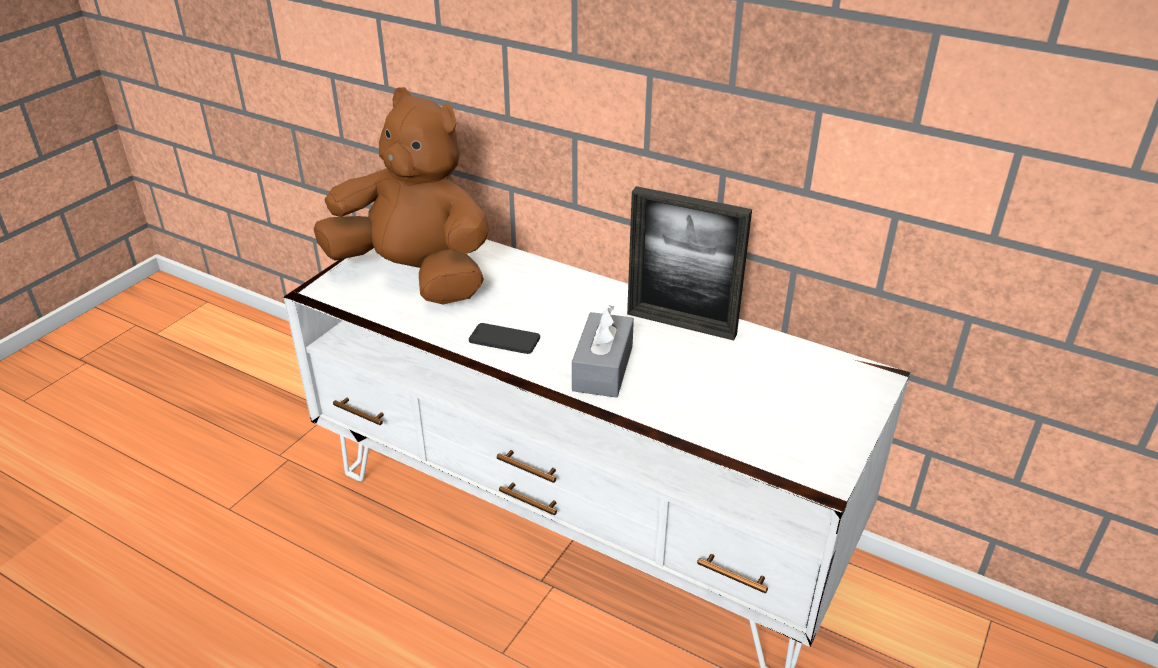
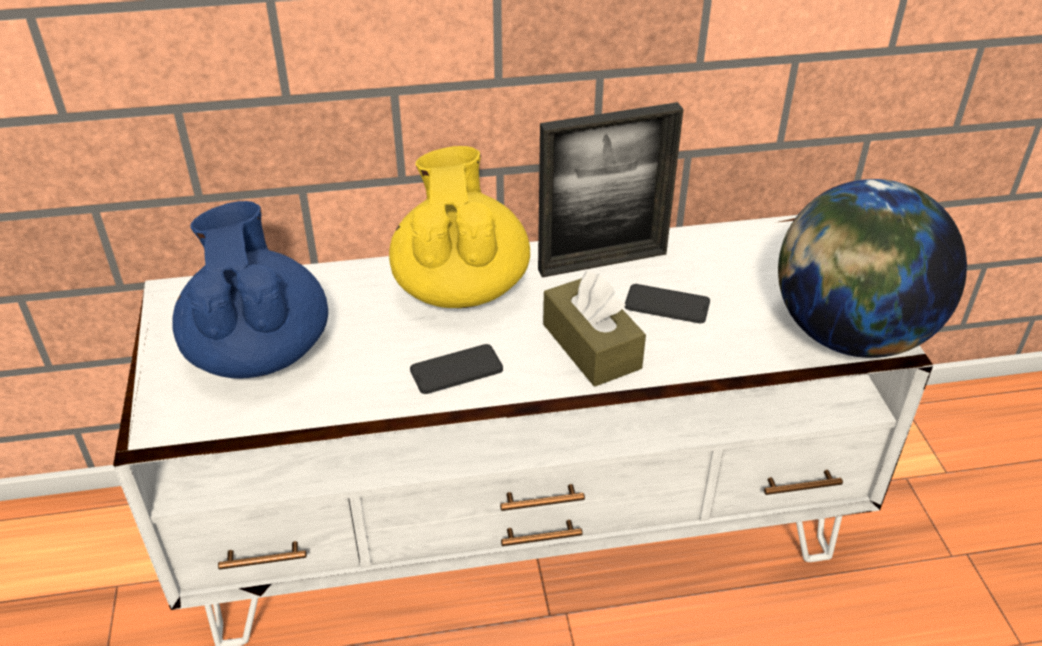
camera: 40 degrees left, 5 degrees up
brown plush toy [314,87,489,304] -> blue teapot [172,201,328,379]
grey tissue box [572,305,634,398] -> brown tissue box [543,271,646,387]
none -> yellow teapot [389,146,530,308]
none -> phone [624,284,710,323]
none -> globe [778,179,967,358]

